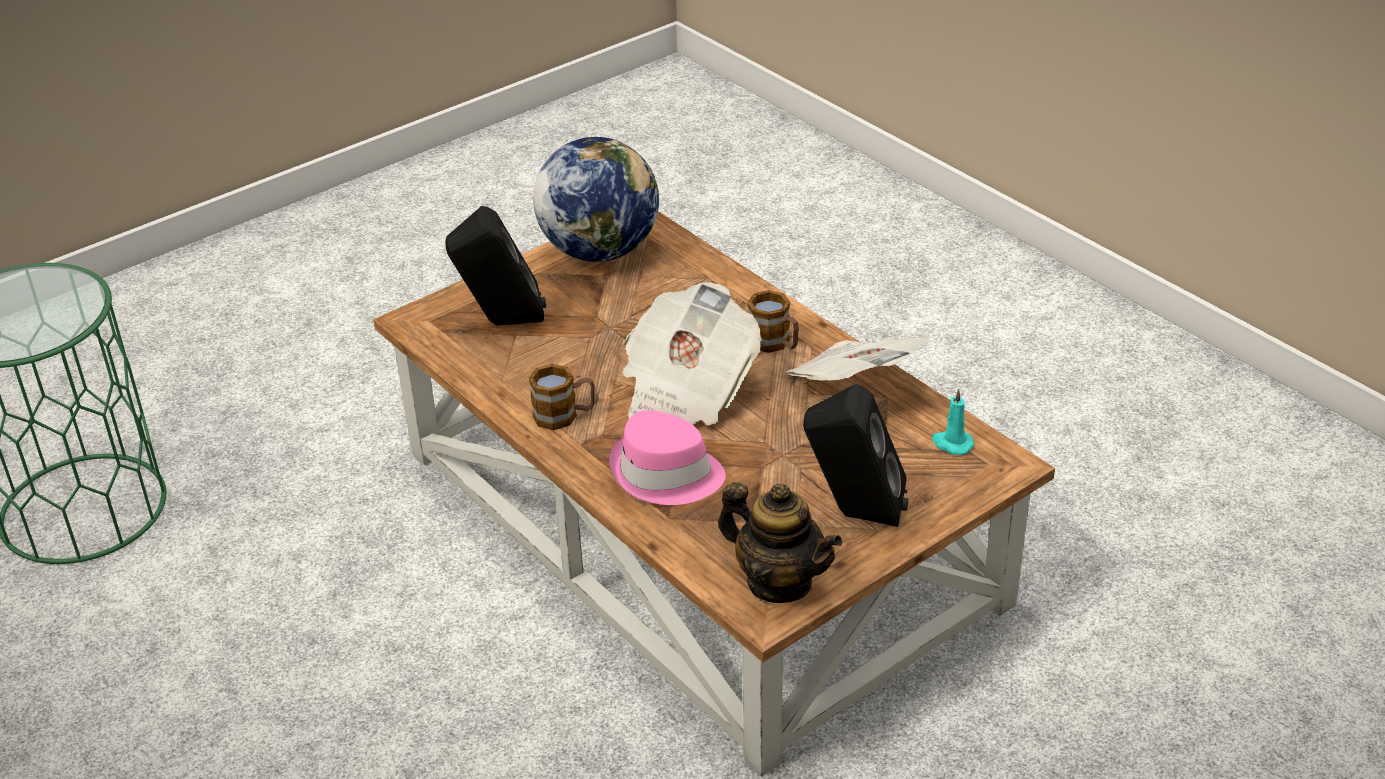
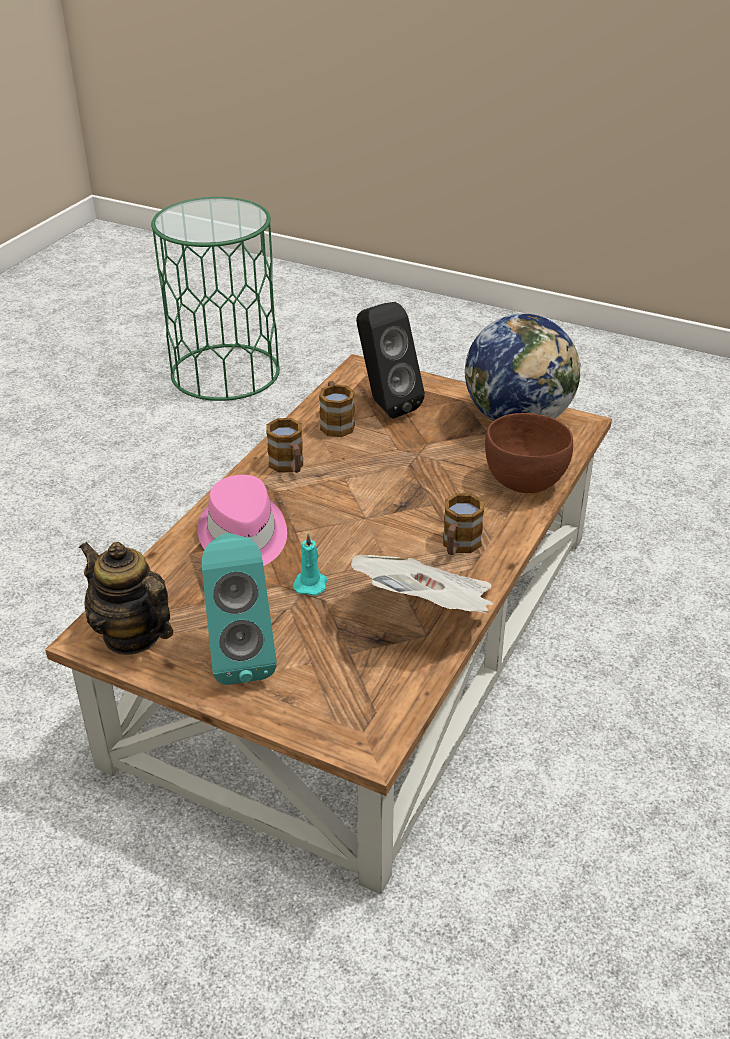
camera: 65 degrees right, 0 degrees up
newspaper [622,282,762,426] -> none
teapot [718,482,842,603] -> teapot turned 120 degrees clockwise [79,542,173,655]
black speaker [803,384,908,527] -> turquoise speaker [202,533,277,685]
turquoise candle [932,388,974,455] -> turquoise candle moved to [292,533,327,596]
none -> mug [319,381,355,437]
none -> brown bowl [485,413,573,493]

